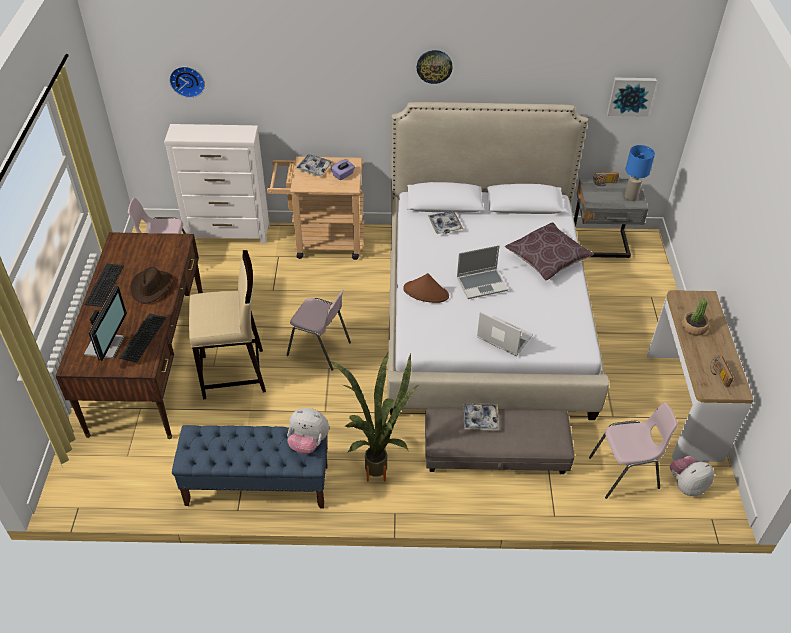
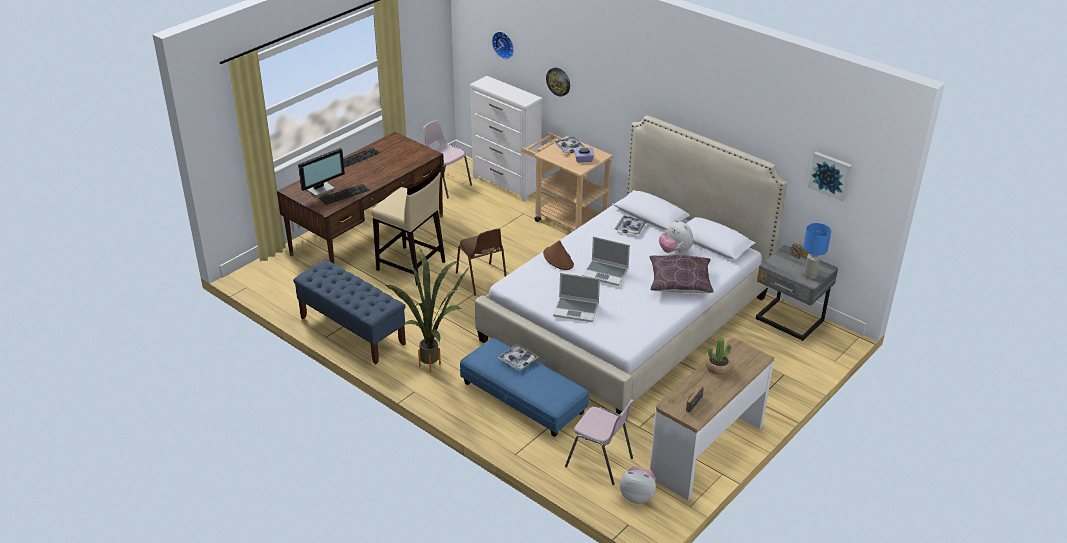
camera: 40 degrees right, 10 degrees down
brown hat [130,267,173,304] -> none
pink chair [286,290,351,371] -> brown chair [456,228,507,296]
plush toy [287,408,329,454] -> plush toy moved to [659,219,693,253]
wall clock [417,50,452,84] -> wall clock moved to [546,67,570,97]
grey ottoman [425,408,575,474] -> blue ottoman [460,338,589,437]
laptop [477,312,533,356] -> laptop turned 120 degrees clockwise [553,273,600,322]

